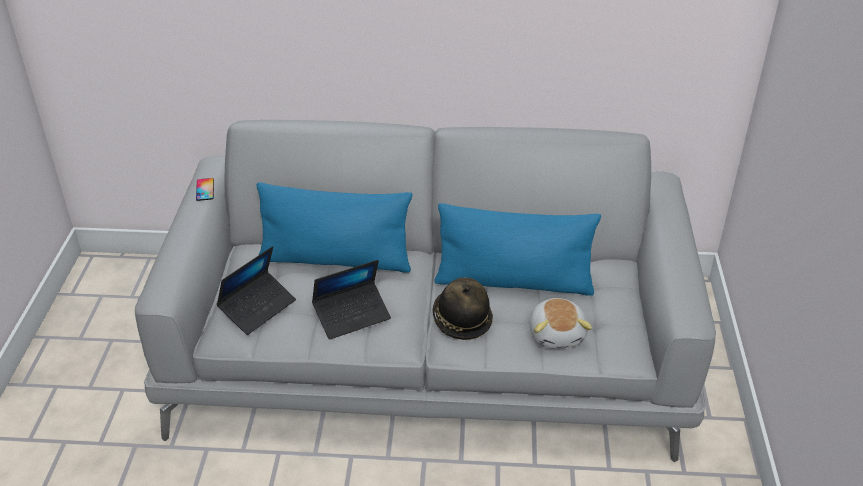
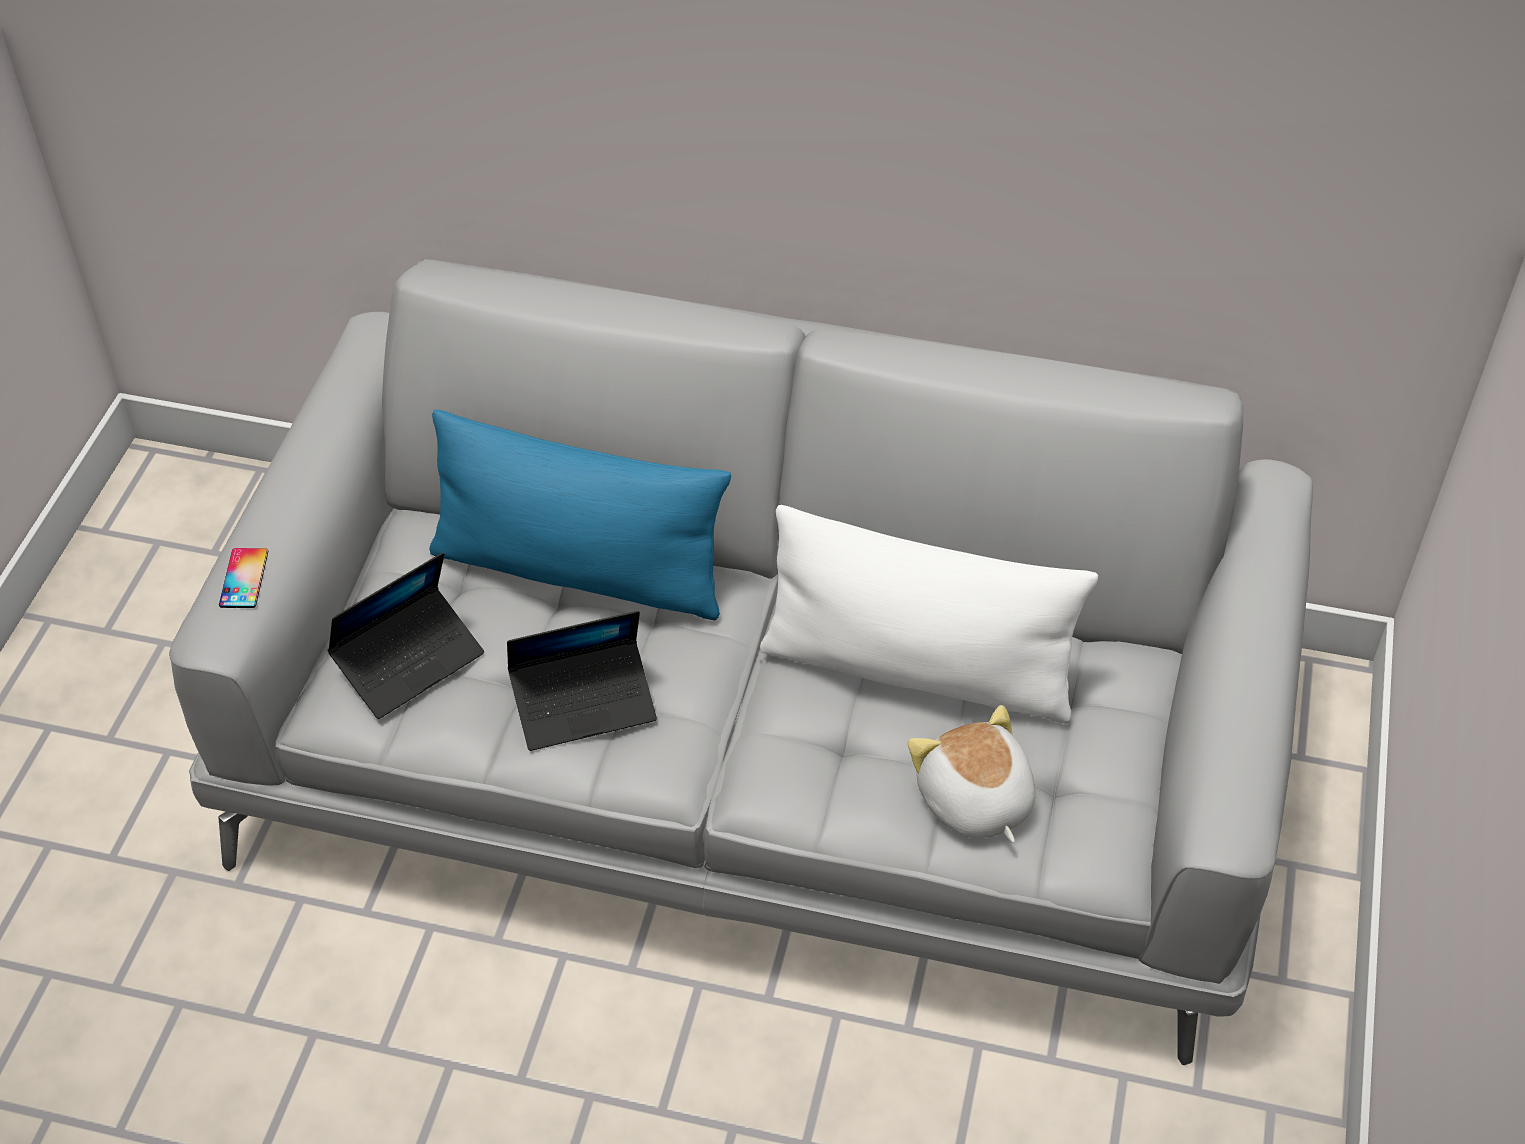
camera: 10 degrees right, 10 degrees up
phone [196,178,214,201] -> phone moved to [219,548,268,608]
hat [433,278,493,340] -> none
blue pillow [435,203,601,296] -> white pillow [760,505,1098,724]
plush toy [530,298,592,348] -> plush toy turned 150 degrees clockwise [907,705,1035,843]

